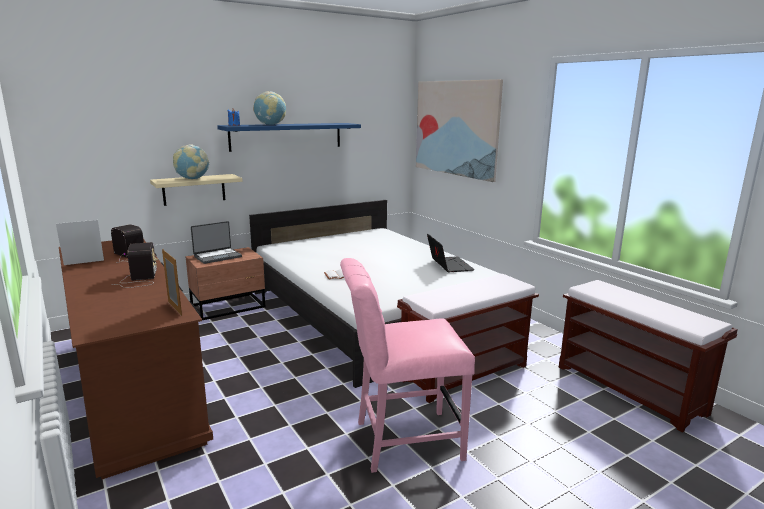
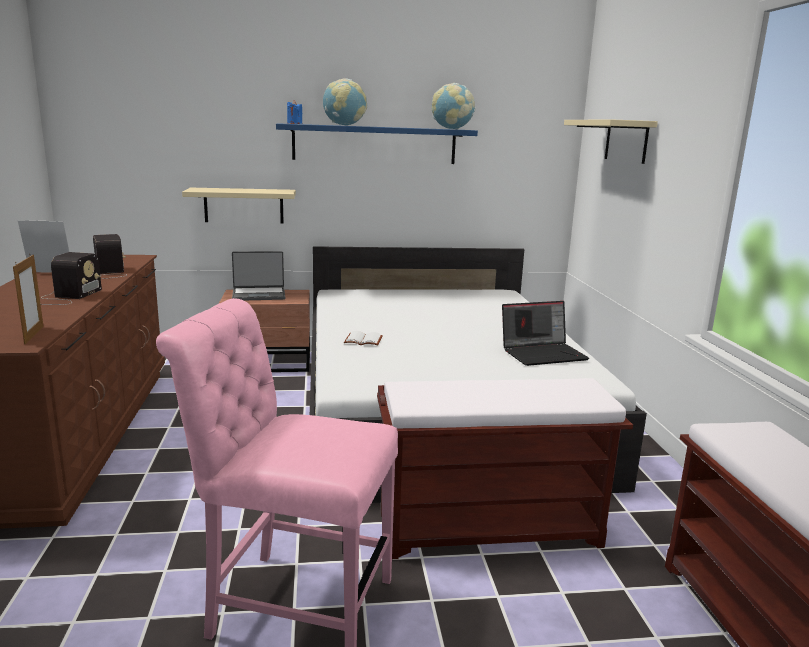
camera: 25 degrees right, 0 degrees up
globe [173,144,209,179] -> globe moved to [432,83,476,129]
picture [416,79,503,182] -> beige shelf [564,119,658,164]
laptop [427,233,474,272] -> laptop turned 60 degrees clockwise [502,301,589,366]

